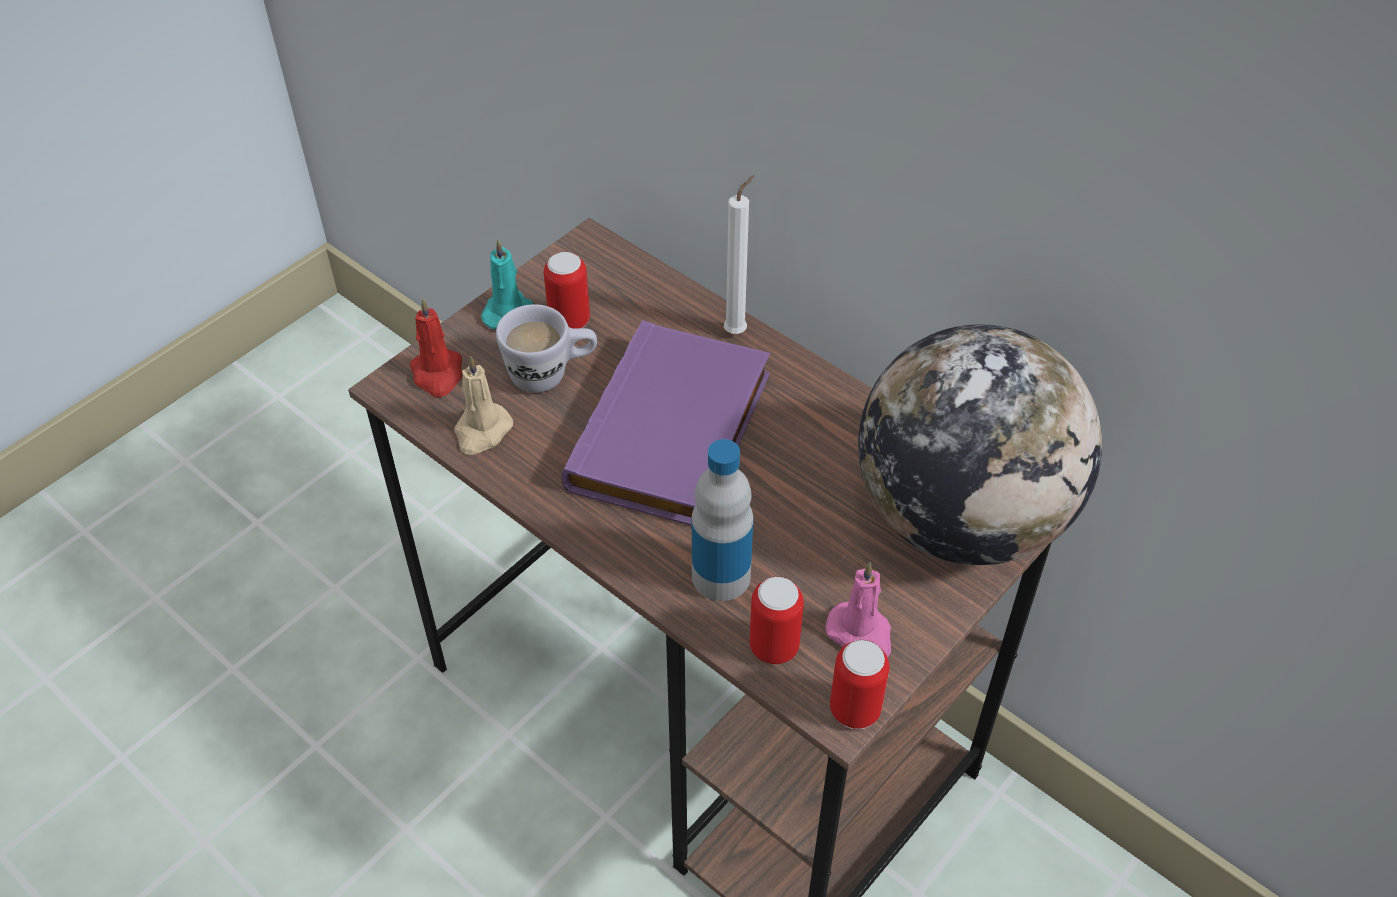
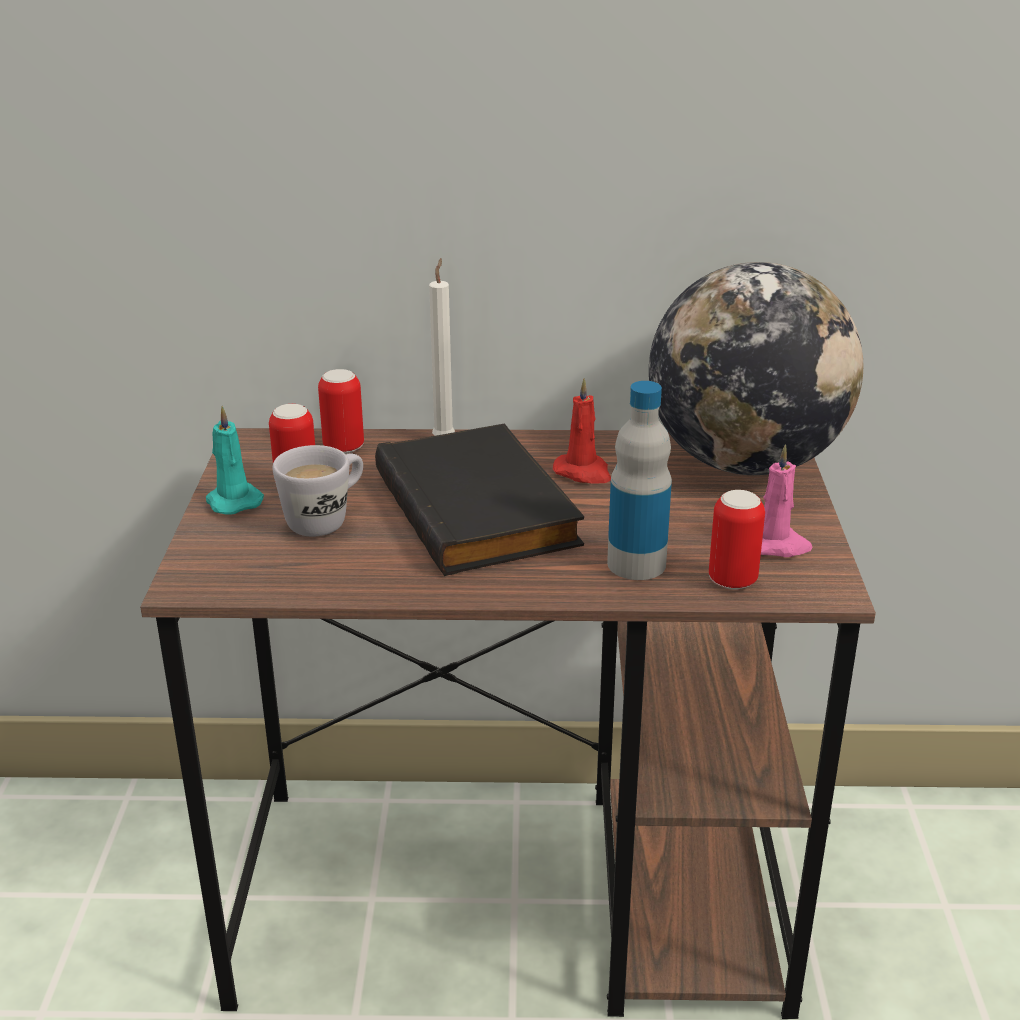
camera: 40 degrees left, 20 degrees down
red candle [410,298,462,397] -> red candle moved to [553,378,611,484]
beige candle [454,355,513,455] -> none
purple book [561,320,770,526] -> black book [375,423,584,576]
can [830,640,889,729] -> can moved to [318,369,364,454]

